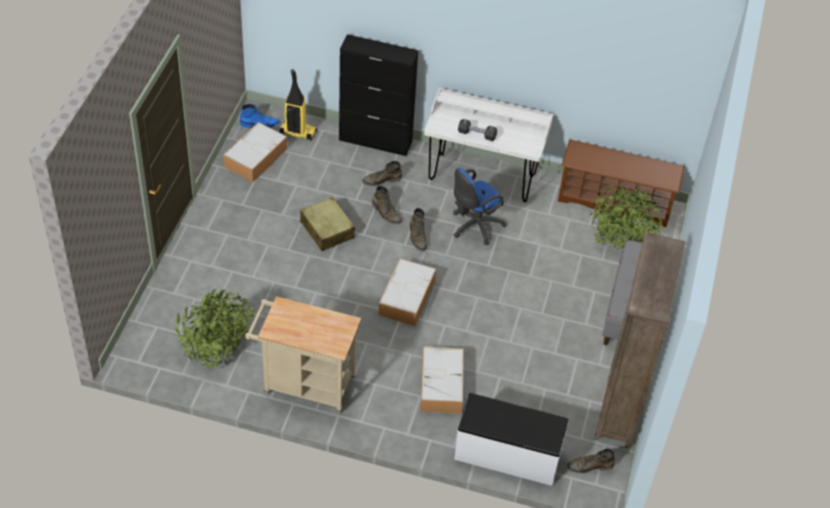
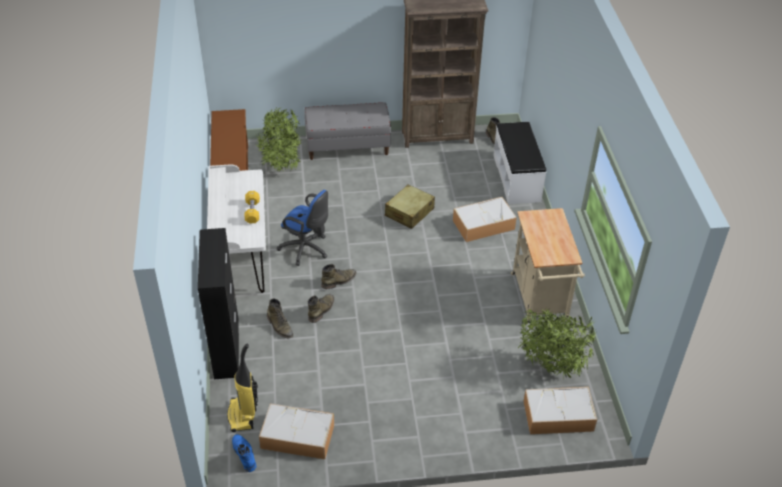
camera: 110 degrees left, 5 degrees down
beige suitcase [300,197,355,251] -> beige suitcase moved to [385,184,435,229]
storage box [379,258,436,326] -> storage box moved to [523,387,597,434]
black dumbbell [458,119,497,141] -> yellow dumbbell [245,191,260,223]

